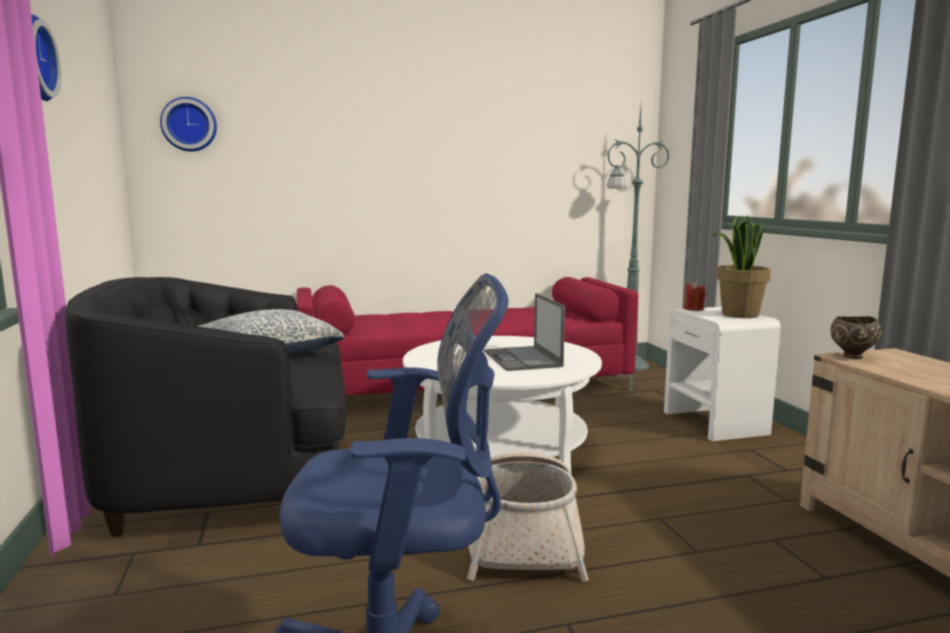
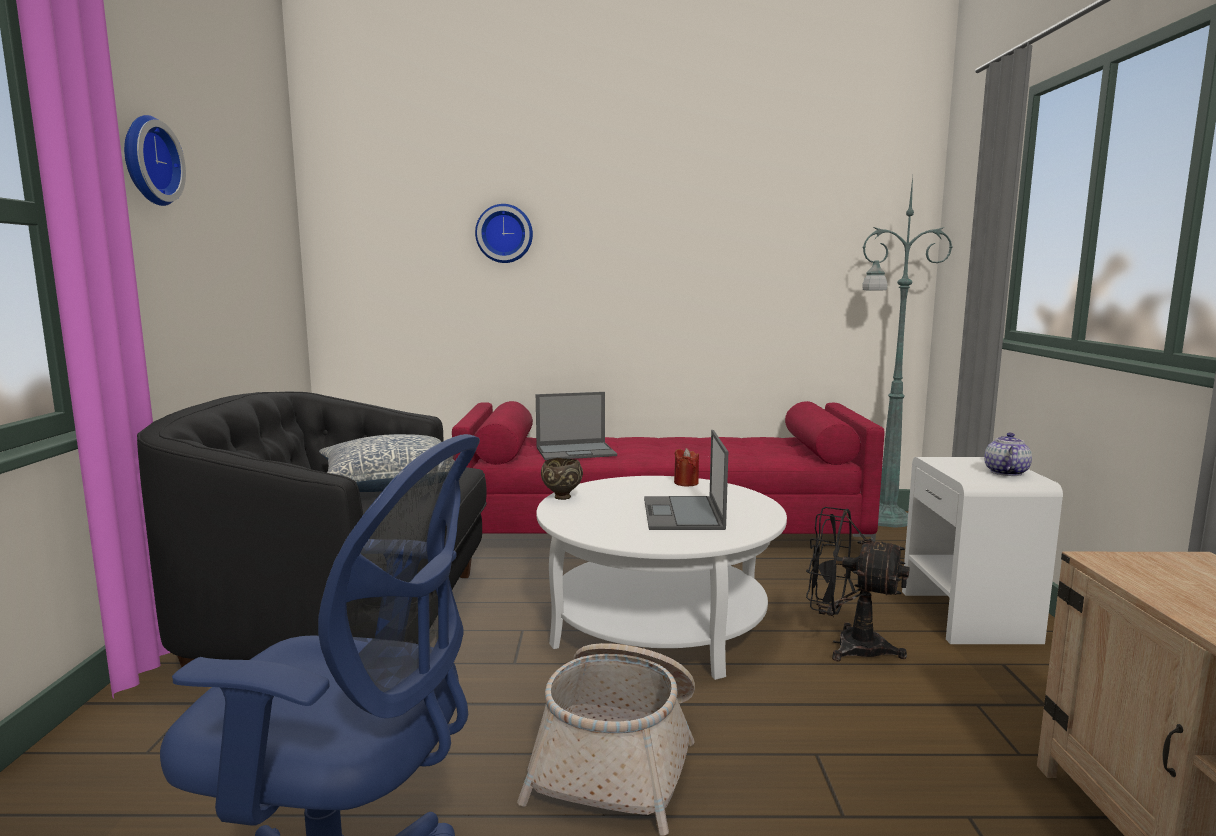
camera: 15 degrees right, 0 degrees up
wall clock [160,97,217,152] -> wall clock moved to [475,204,533,263]
red candle [684,282,705,311] -> red candle moved to [674,448,699,487]
potted plant [712,216,771,318] -> teapot [984,432,1032,476]
brown bowl [831,316,881,359] -> brown bowl moved to [541,458,583,500]
none -> laptop [536,392,617,460]
none -> black fan [806,507,910,662]

